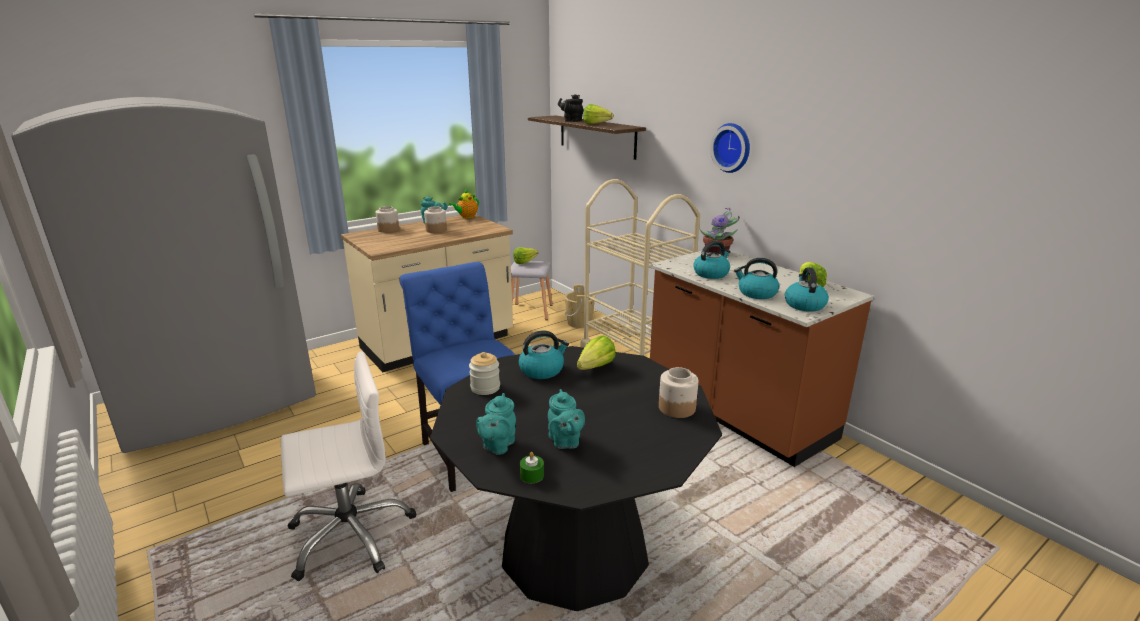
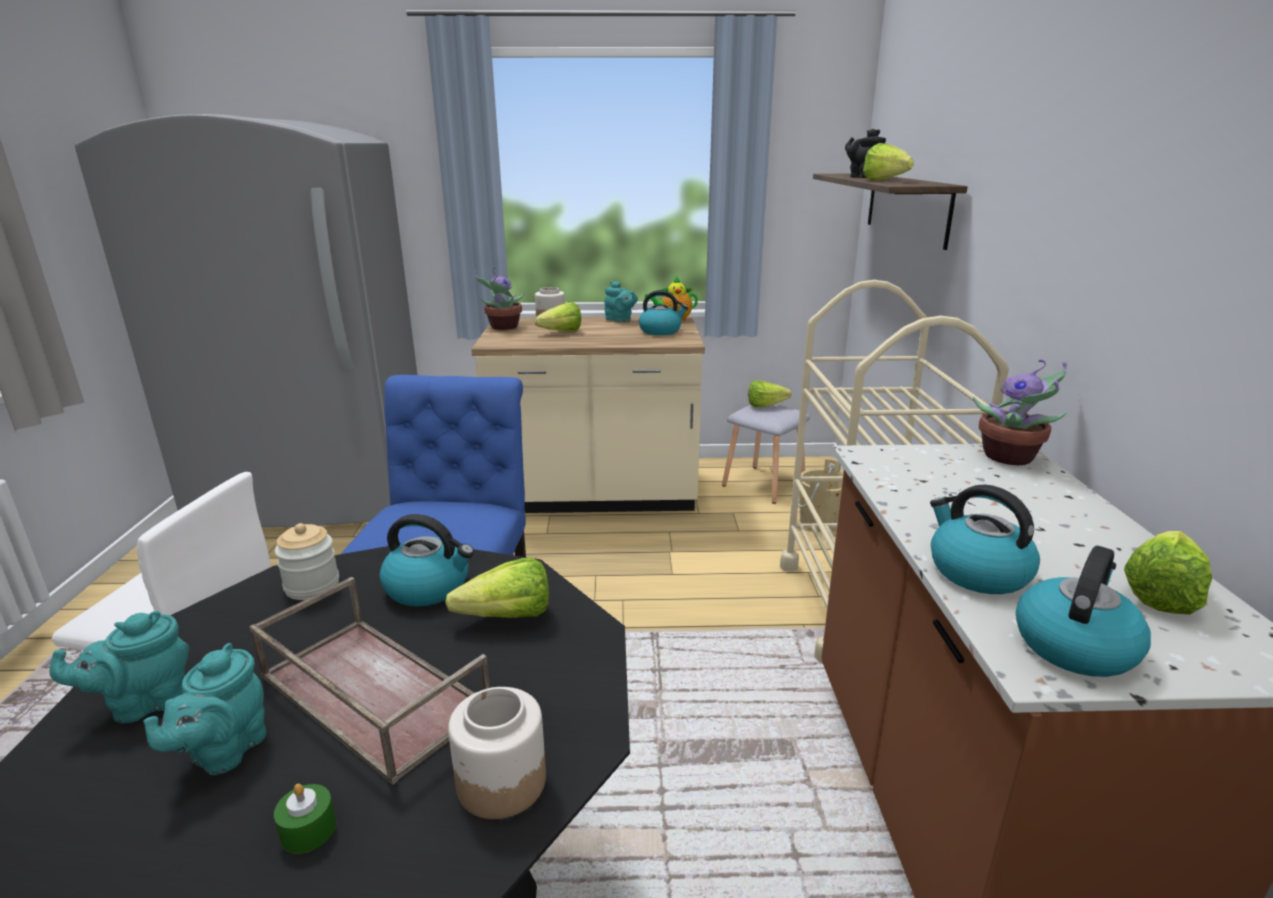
camera: 35 degrees right, 0 degrees up
jar [424,206,447,233] -> none
green candle [520,452,544,483] -> green candle moved to [274,783,336,854]
kettle [693,241,731,279] -> kettle moved to [639,290,688,335]
wall clock [710,123,750,173] -> none
none -> brown tray [249,577,490,785]
none -> potted plant [474,267,524,330]
none -> lettuce [535,302,581,331]

